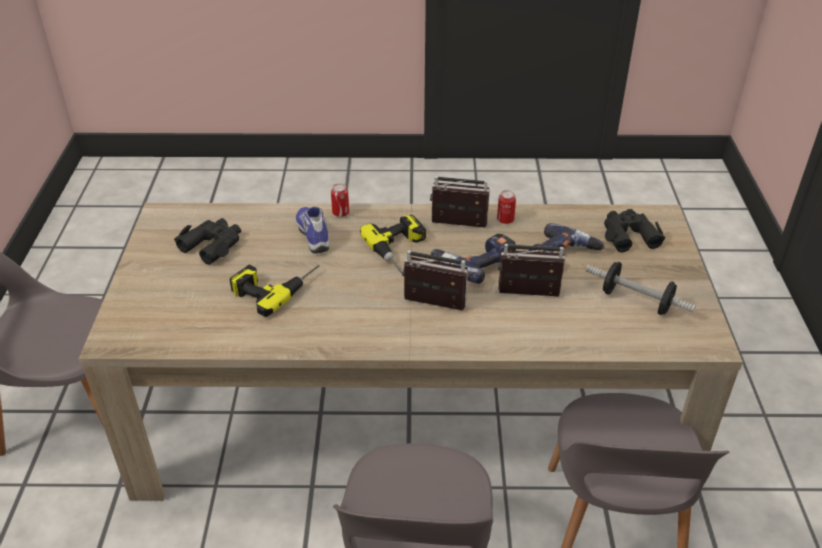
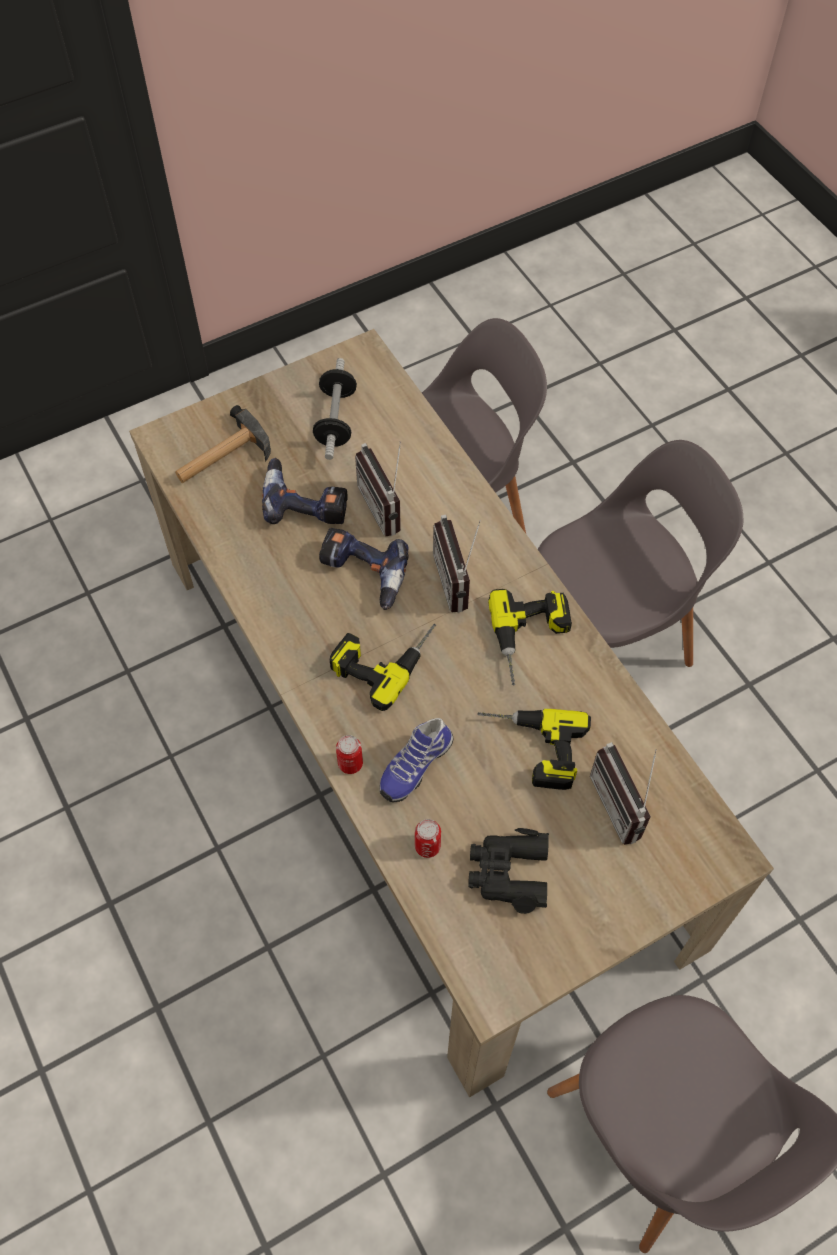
camera: 120 degrees left, 20 degrees up
radio [430,176,490,228] -> radio moved to [590,742,657,845]
can [497,190,516,224] -> can moved to [415,819,441,858]
black binoculars [604,209,665,253] -> hammer [175,405,271,483]
none -> power drill [488,589,572,686]

